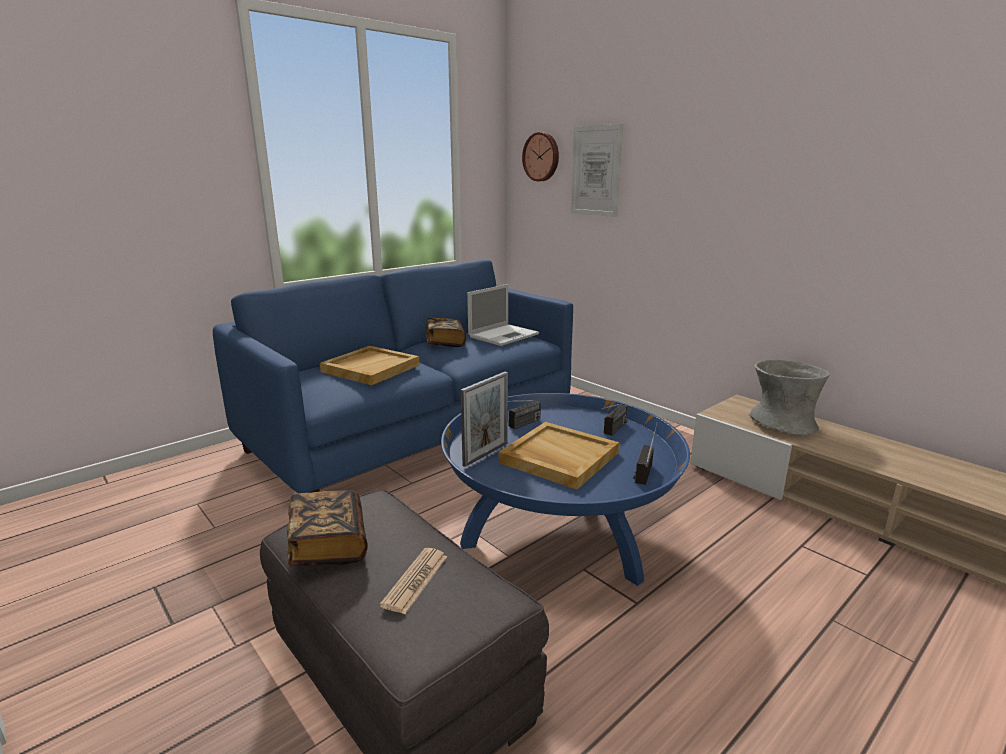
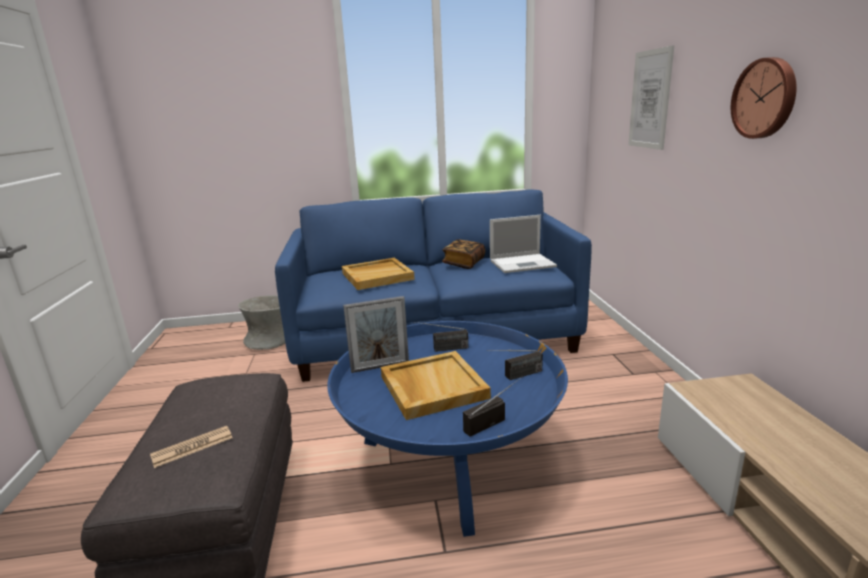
camera: 35 degrees right, 0 degrees up
book [287,490,367,566] -> none
wall clock [522,132,559,181] -> wall clock moved to [731,57,797,139]
grey vase [749,360,830,435] -> grey vase moved to [238,295,285,350]

